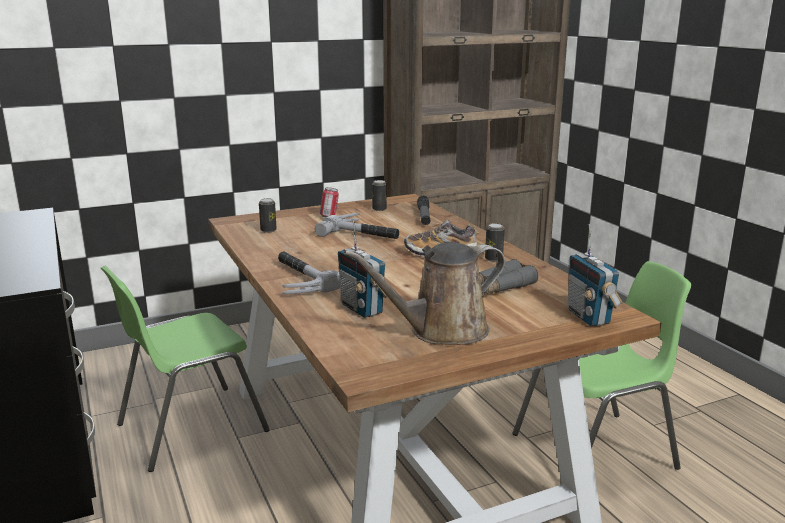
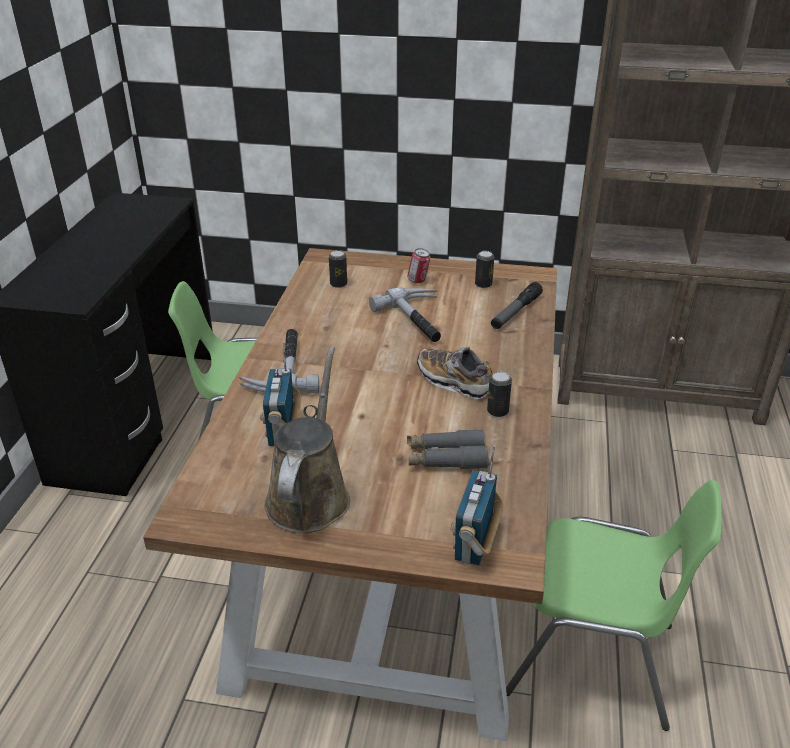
camera: 35 degrees right, 15 degrees up
brown watering can [344,242,505,345] -> brown watering can turned 90 degrees clockwise [265,347,350,533]

